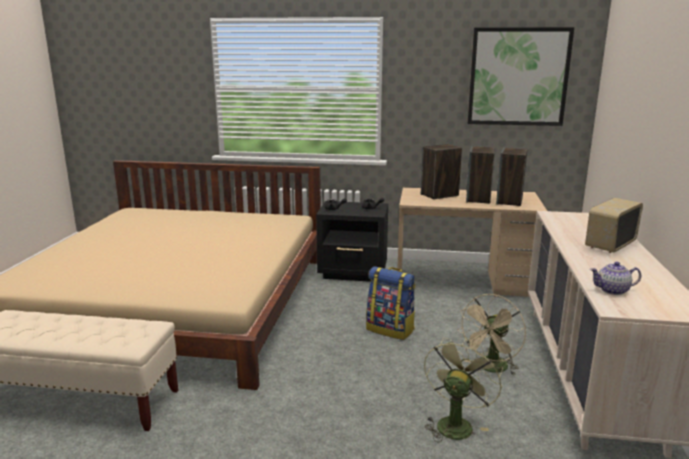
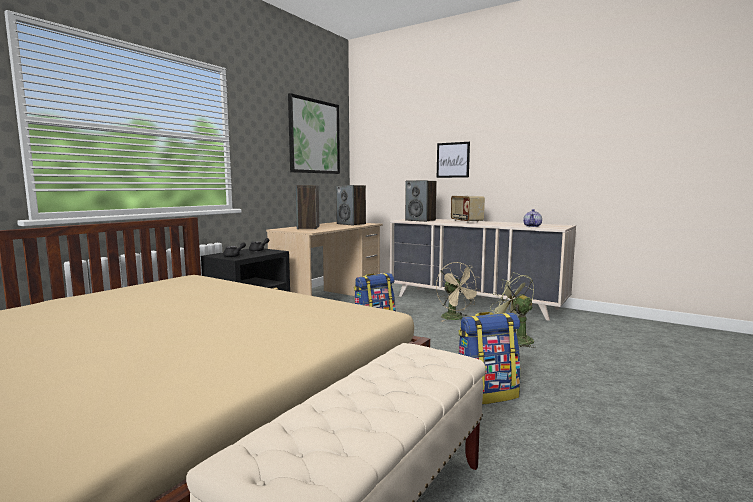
camera: 65 degrees left, 10 degrees down
speaker [466,146,495,204] -> speaker moved to [405,180,437,222]
none -> picture [437,142,470,178]
none -> backpack [458,312,521,405]

